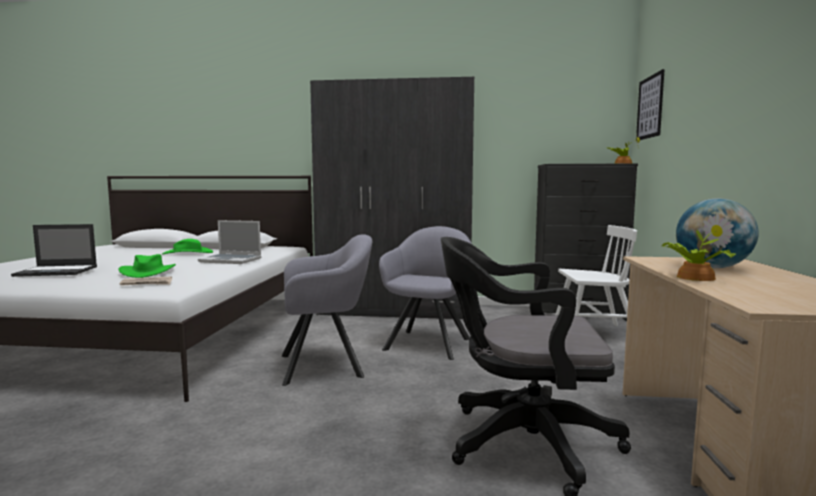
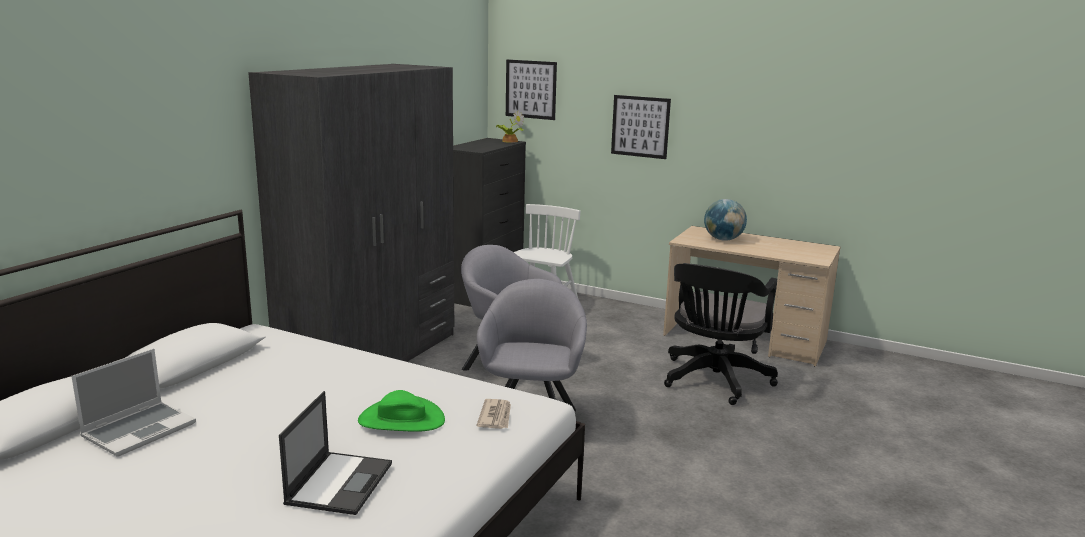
camera: 70 degrees left, 10 degrees up
green hat [162,239,213,254] -> none
laptop [198,220,261,264] -> laptop moved to [71,348,196,457]
potted plant [662,213,735,281] -> none
none -> picture [611,95,671,159]

